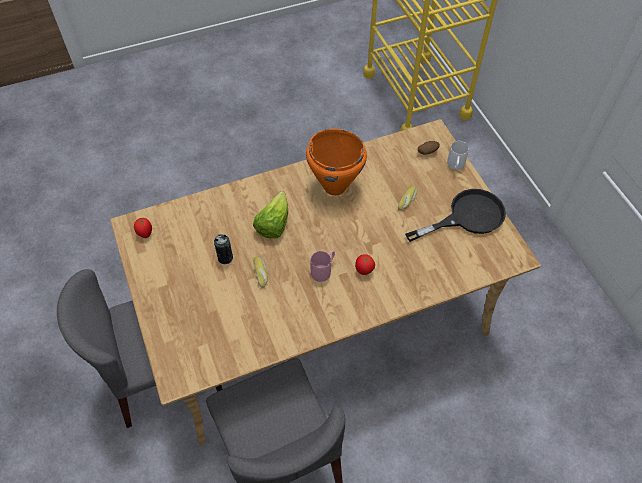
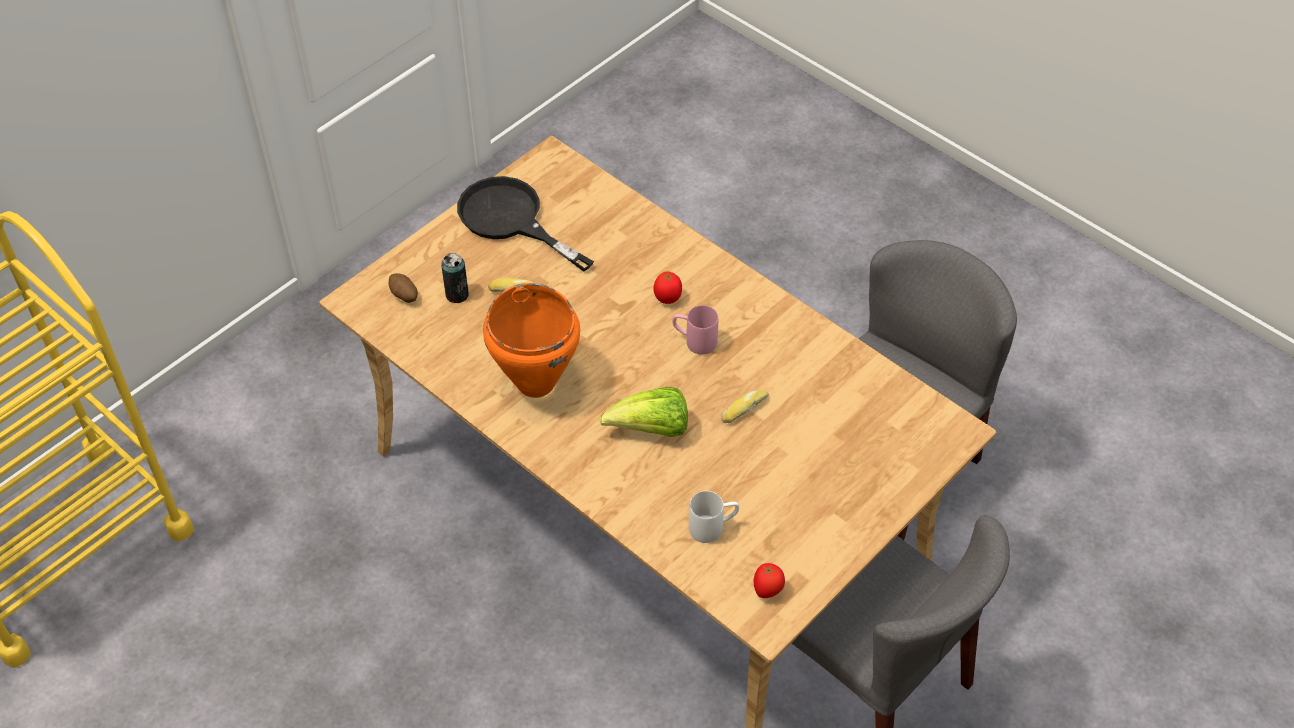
camera: 115 degrees left, 5 degrees down
can [214,234,233,264] -> can moved to [441,253,469,303]
white mug [447,141,469,170] -> white mug moved to [689,491,739,543]

